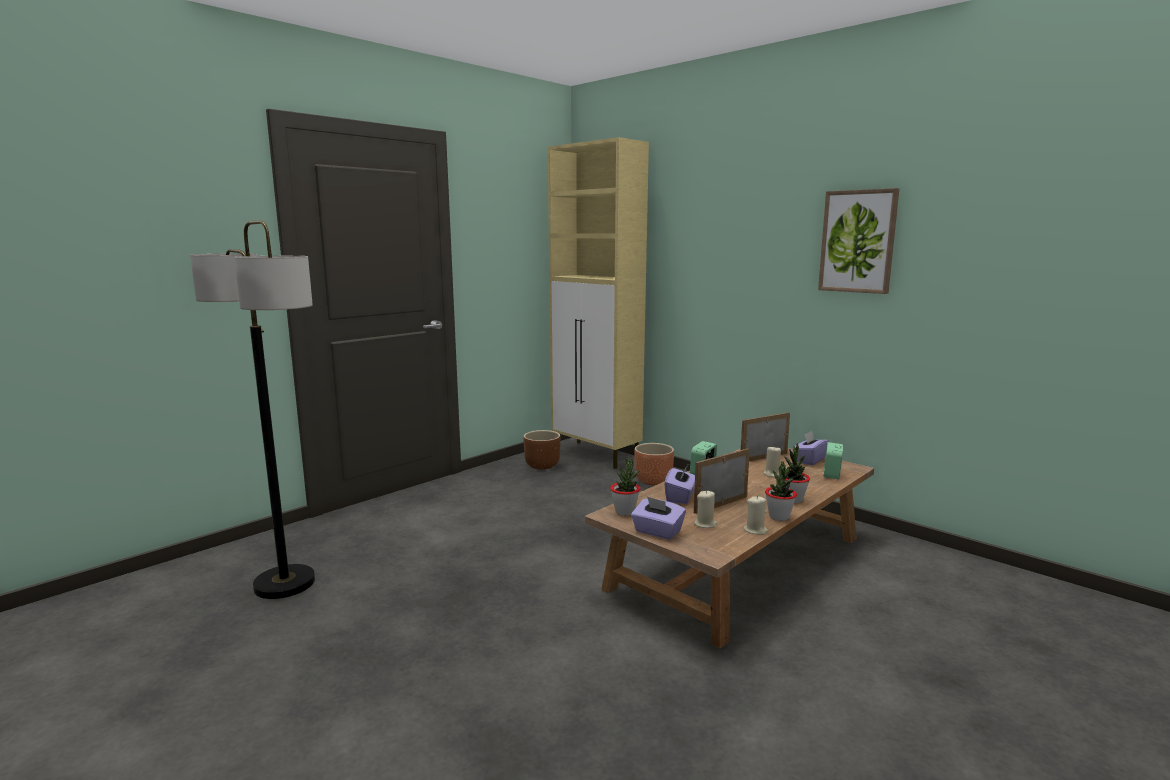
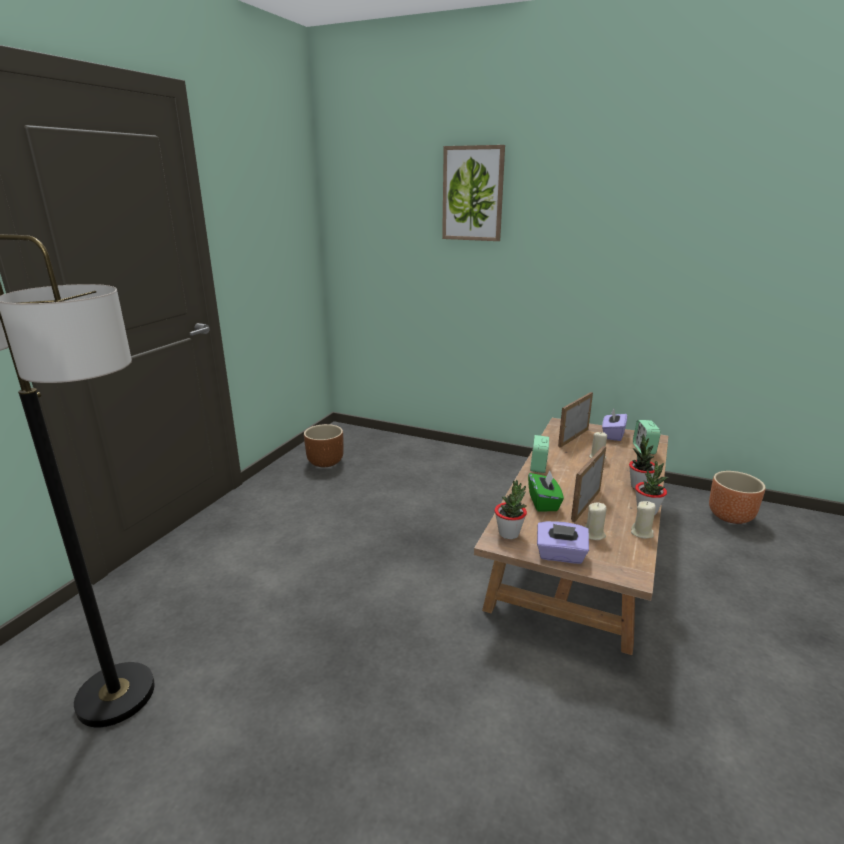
camera: 20 degrees left, 10 degrees up
beige cabinet [548,137,649,469] -> none
brown planter [634,443,674,485] -> brown planter moved to [709,471,766,524]
purple tissue box [664,465,695,504] -> green tissue box [528,470,564,512]
picture [818,188,899,294] -> picture moved to [442,145,505,241]

